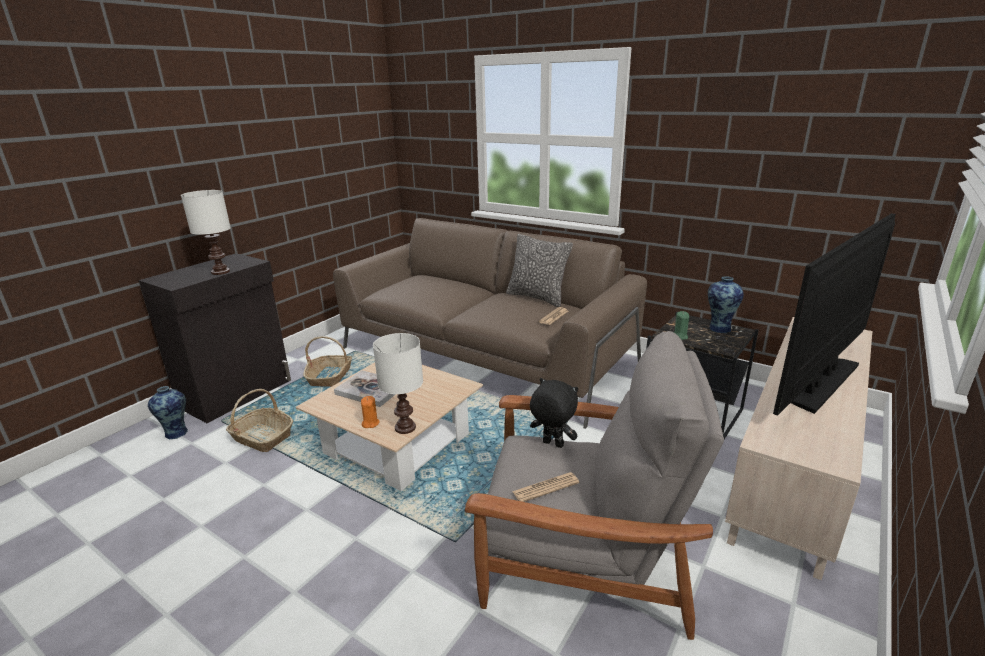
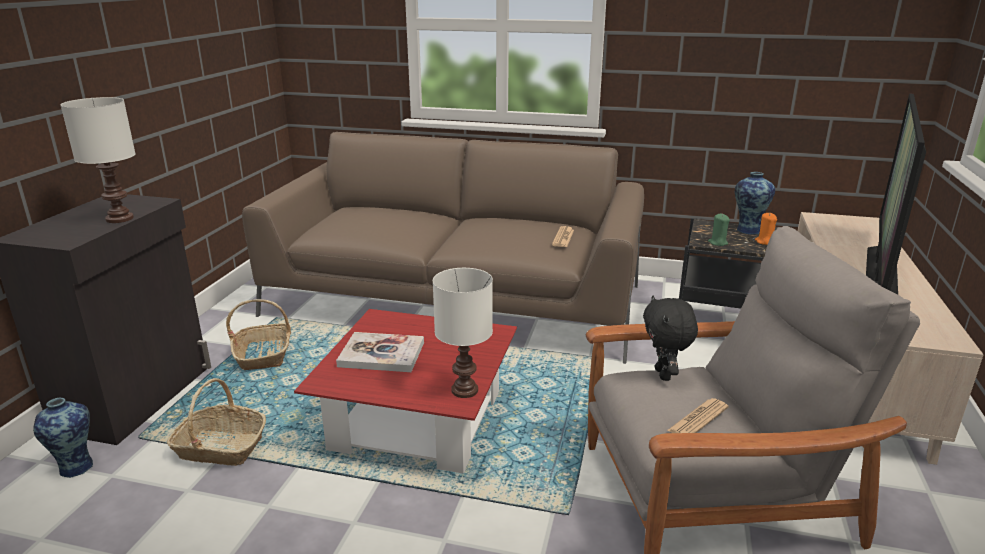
camera: 20 degrees left, 0 degrees up
beige coffee table [296,363,483,491] -> red coffee table [294,309,517,474]
orange candle [361,396,380,428] -> orange candle moved to [755,213,777,245]
pillow [506,234,573,307] -> none
black plush toy [530,378,578,448] -> black plush toy turned 105 degrees counterclockwise [643,296,698,381]

